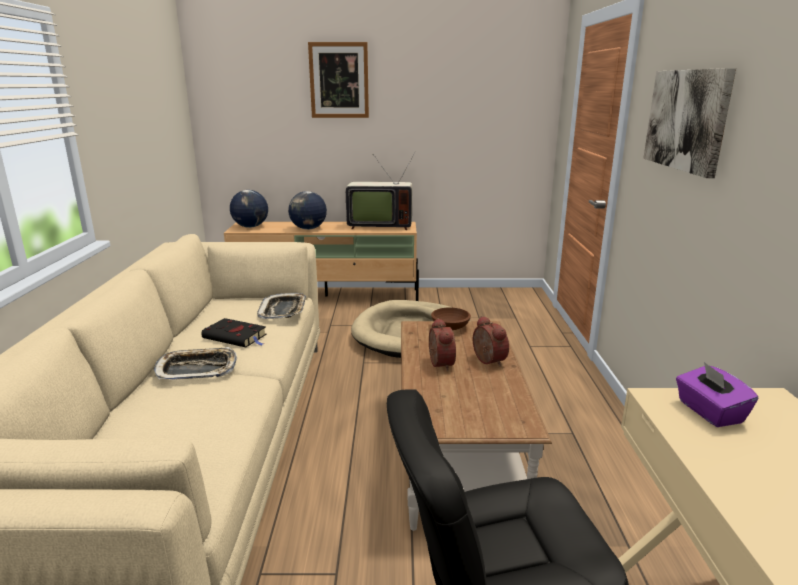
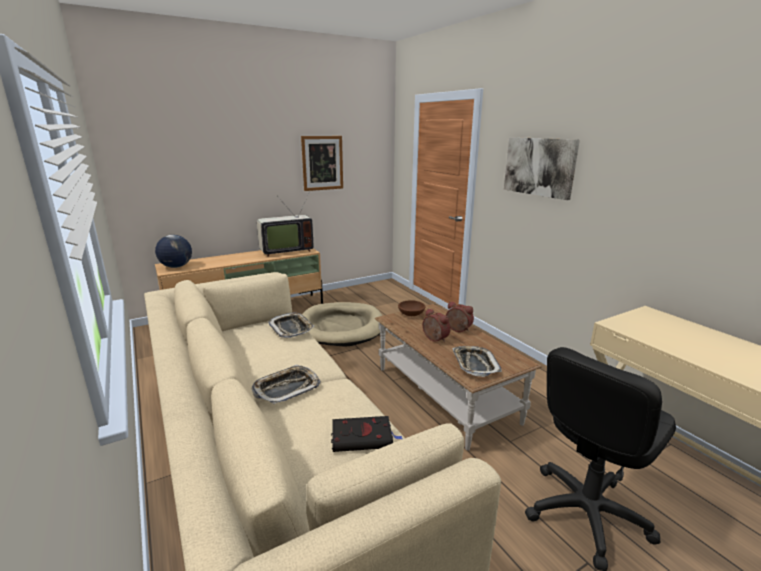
camera: 30 degrees left, 0 degrees up
black book [201,318,267,347] -> black book moved to [331,416,402,452]
globe [288,191,327,230] -> none
picture [308,42,369,118] -> picture moved to [301,136,343,191]
purple tissue box [676,362,758,427] -> none
none -> tray [452,346,502,377]

